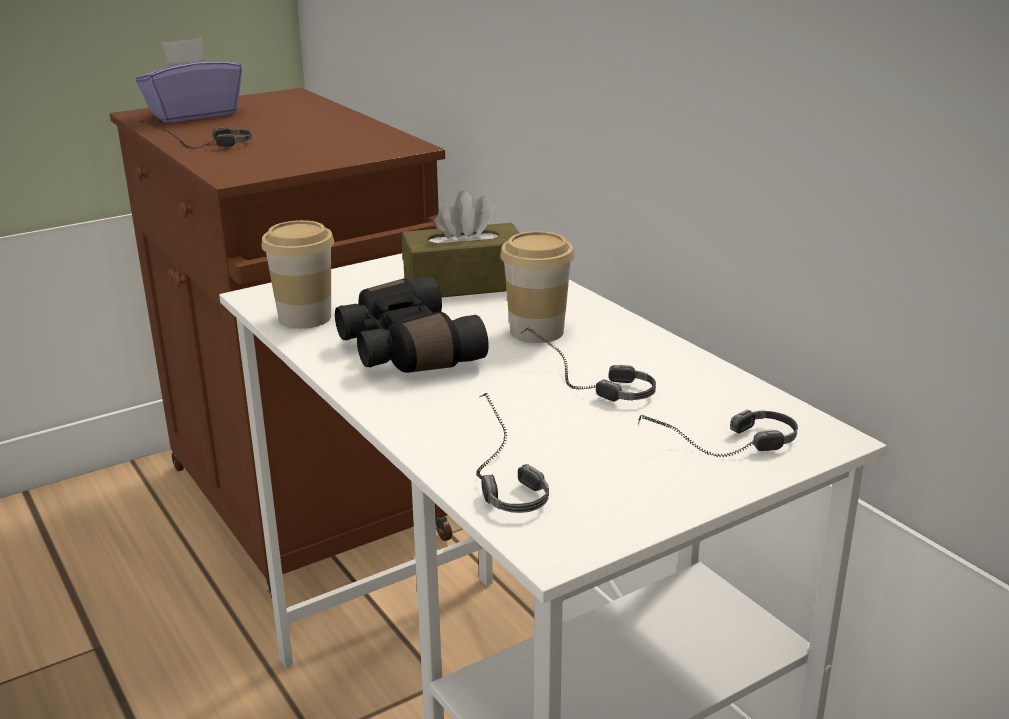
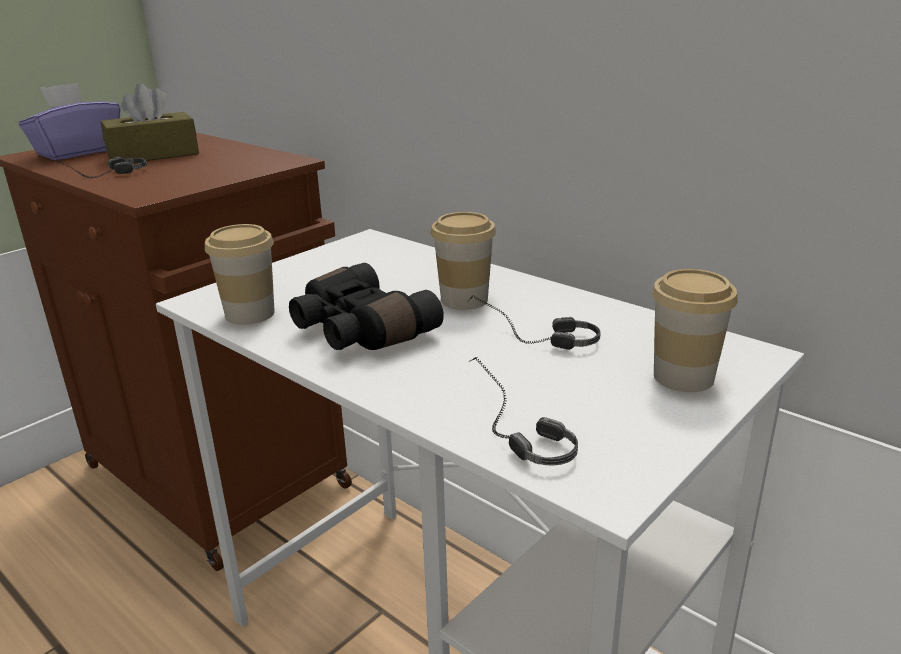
camera: 15 degrees left, 0 degrees up
brown tissue box [402,190,519,298] -> brown tissue box moved to [101,83,199,161]
headphones [638,410,798,457] -> cup [652,269,738,392]

